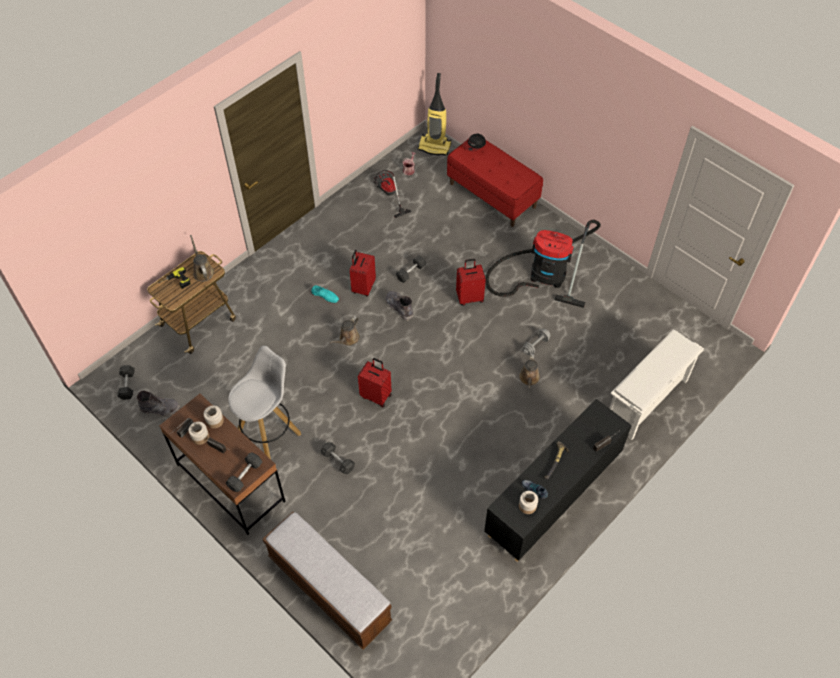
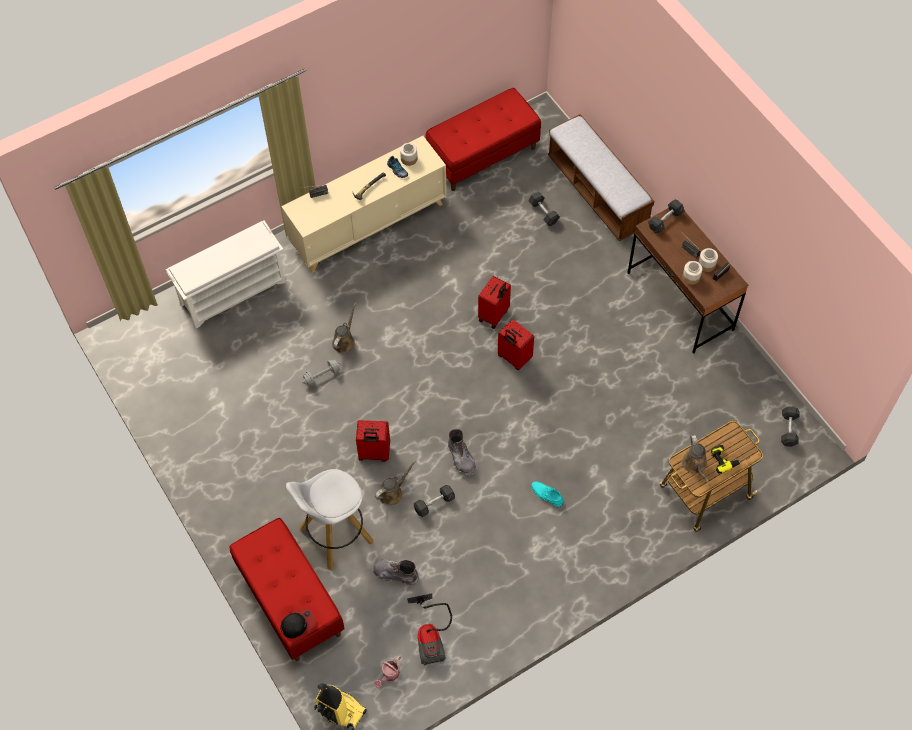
camera: 165 degrees left, 5 degrees up
grey boot [137,390,180,417] -> grey boot moved to [372,559,419,585]
white stool [228,346,301,459] -> white stool moved to [286,469,373,570]
grey dumbbell [321,442,355,474] -> grey dumbbell moved to [528,192,560,226]
brown watering can [330,316,360,346] -> brown watering can moved to [375,460,416,505]
red suitcase [350,250,376,297] -> red suitcase moved to [478,276,511,329]
black cabinet [484,399,632,562] -> beige cabinet [281,136,447,272]
vacuum cleaner [485,220,601,308] -> none
none -> red bench [426,88,541,191]

